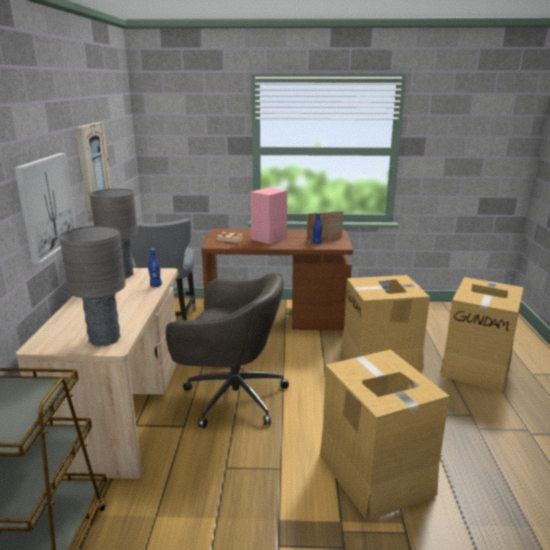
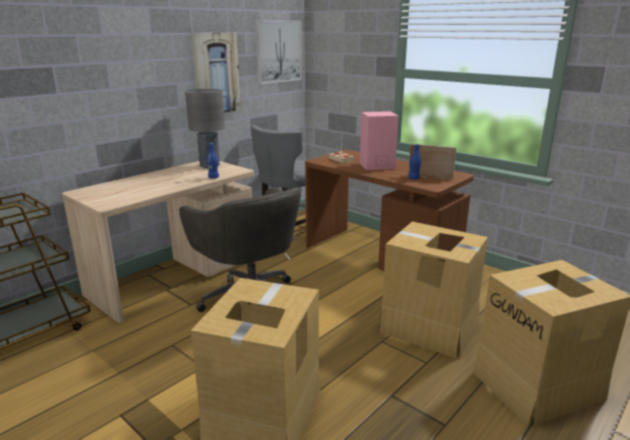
camera: 40 degrees right, 0 degrees up
picture [14,153,77,265] -> picture moved to [255,20,302,84]
grey table lamp [59,226,126,346] -> none

